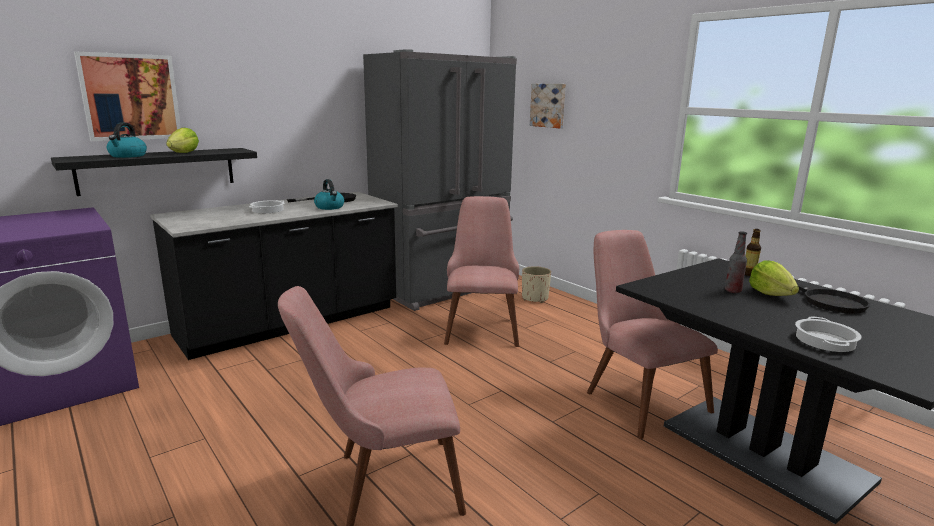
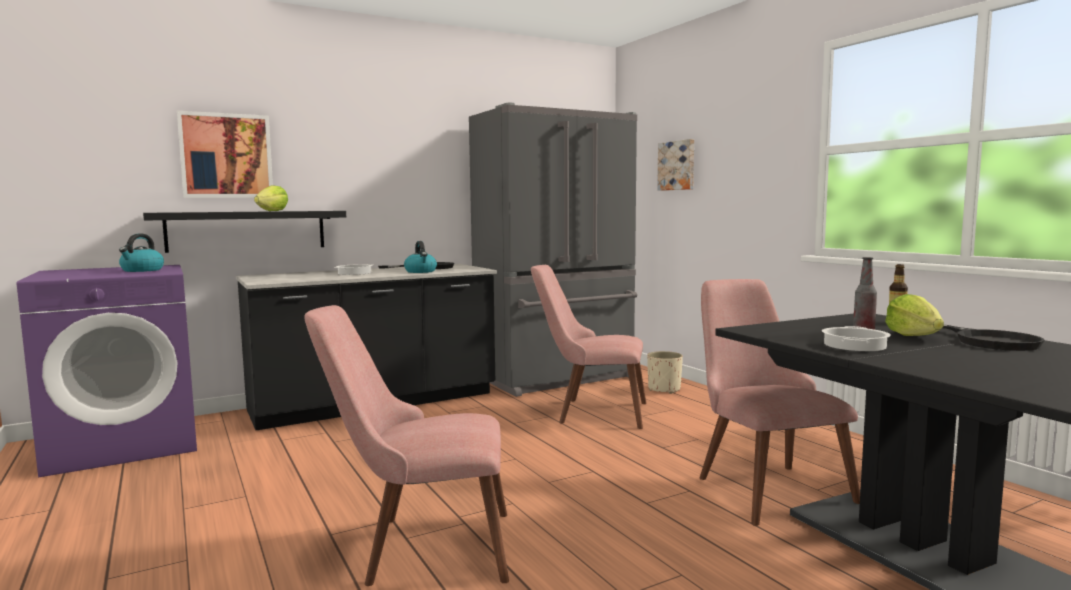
camera: 10 degrees right, 10 degrees down
kettle [107,122,147,158] -> kettle moved to [119,234,164,272]
pink chair [444,196,519,347] -> pink chair turned 90 degrees counterclockwise [531,265,646,429]
cooking pot [795,316,862,352] -> cooking pot moved to [822,326,891,351]

